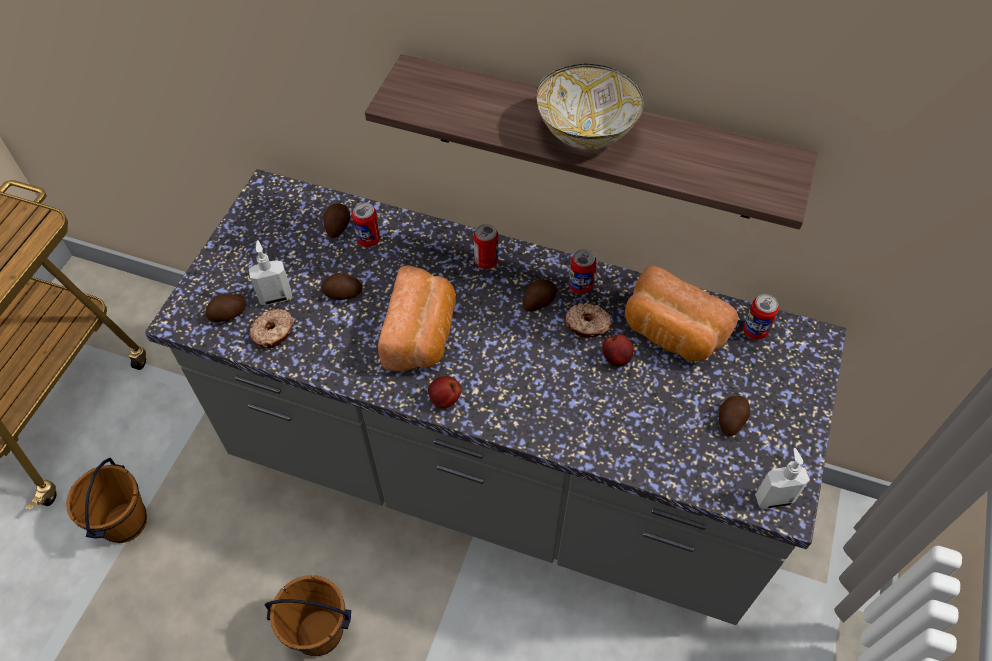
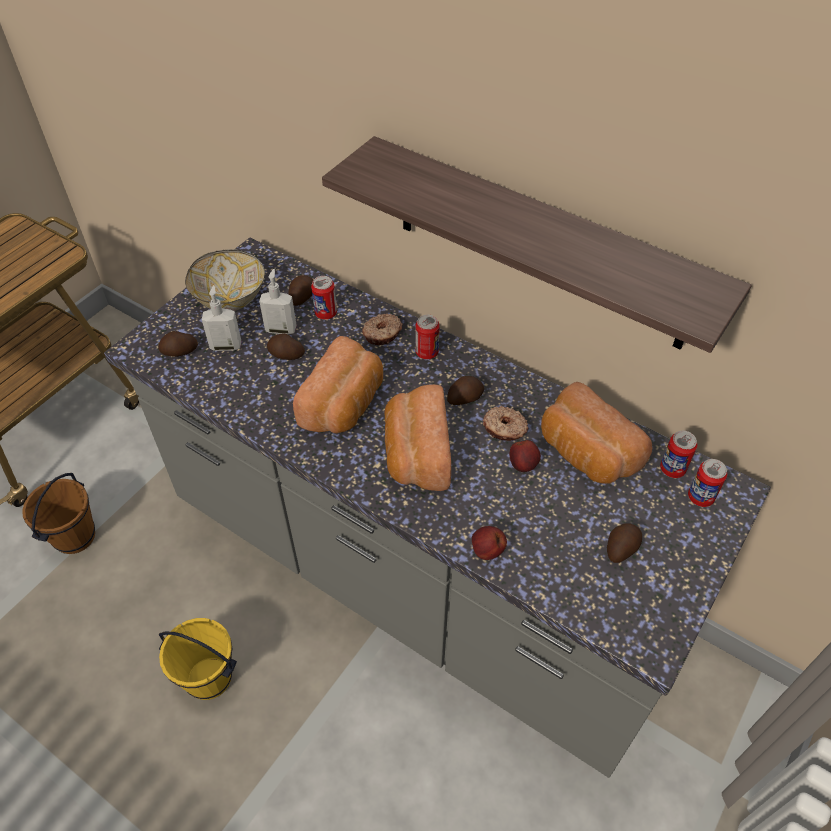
camera: 15 degrees right, 5 degrees down
donut [249,308,294,348] -> donut moved to [362,314,403,345]
brown bucket [264,575,351,656] -> yellow bucket [159,618,237,700]
apple [428,376,461,408] -> apple moved to [472,526,507,560]
bowl [536,63,644,149] -> bowl moved to [185,249,265,311]
can [569,249,596,294] -> can moved to [688,459,727,507]
soap dispenser [755,448,810,509] -> soap dispenser moved to [259,269,297,335]
none -> bread [384,384,451,491]

